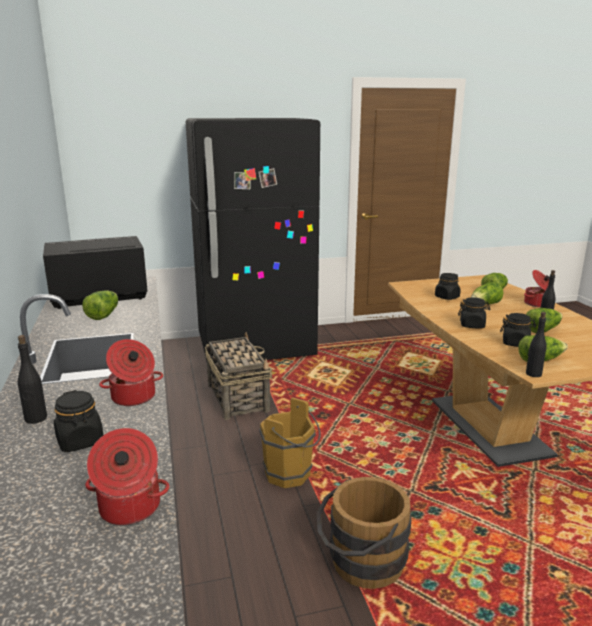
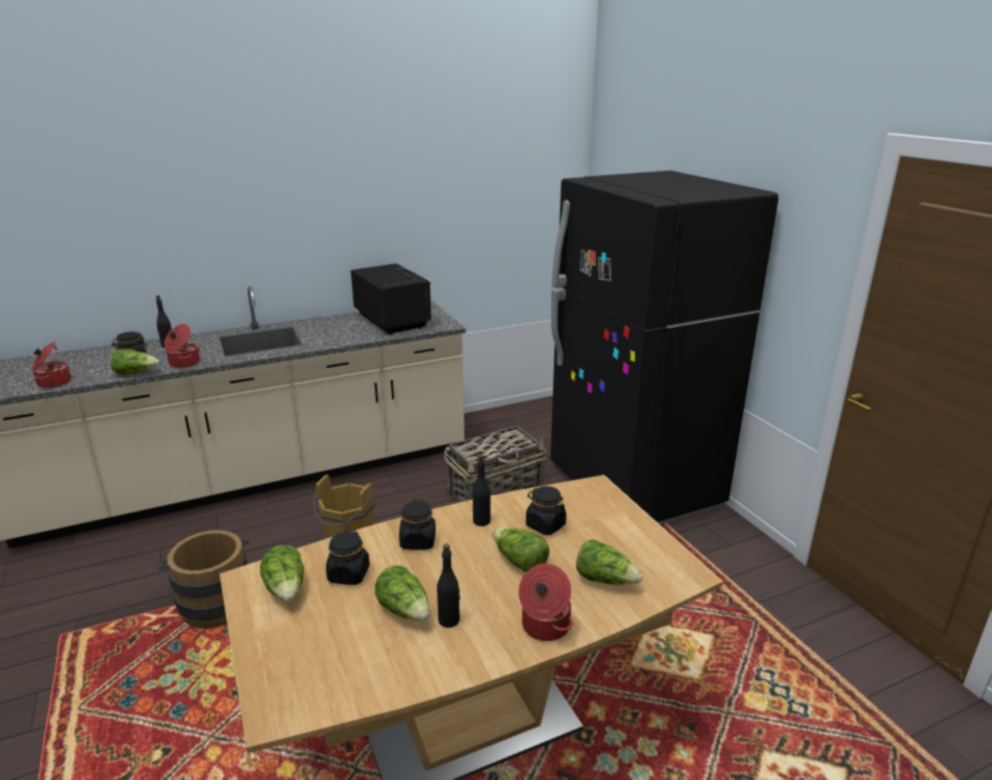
camera: 80 degrees right, 5 degrees up
lettuce [82,290,118,320] -> lettuce moved to [110,349,159,375]
black bottle [526,312,547,377] -> black bottle moved to [473,454,491,526]

